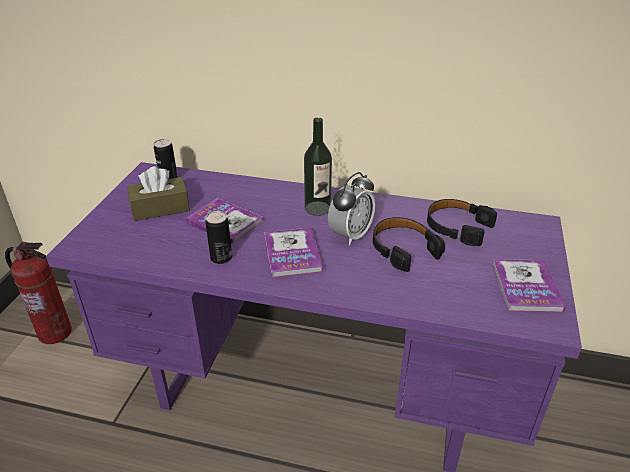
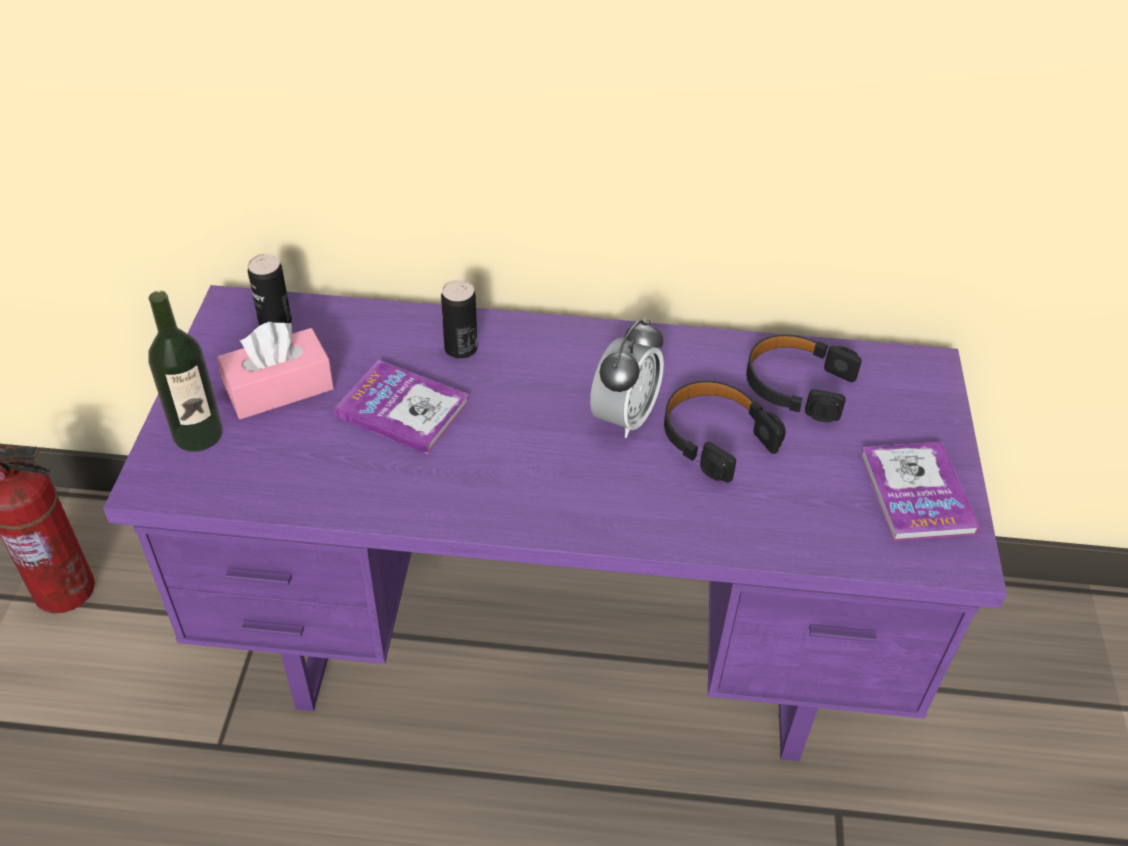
camera: 10 degrees left, 10 degrees up
brown tissue box [127,166,190,221] -> pink tissue box [217,322,334,419]
can [205,211,232,264] -> can moved to [441,280,477,359]
book [264,227,323,278] -> none
bottle [304,117,332,216] -> bottle moved to [148,291,223,452]

